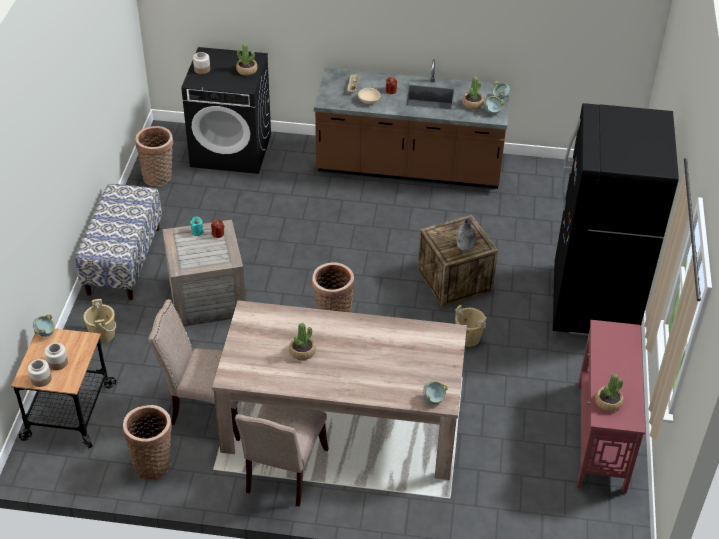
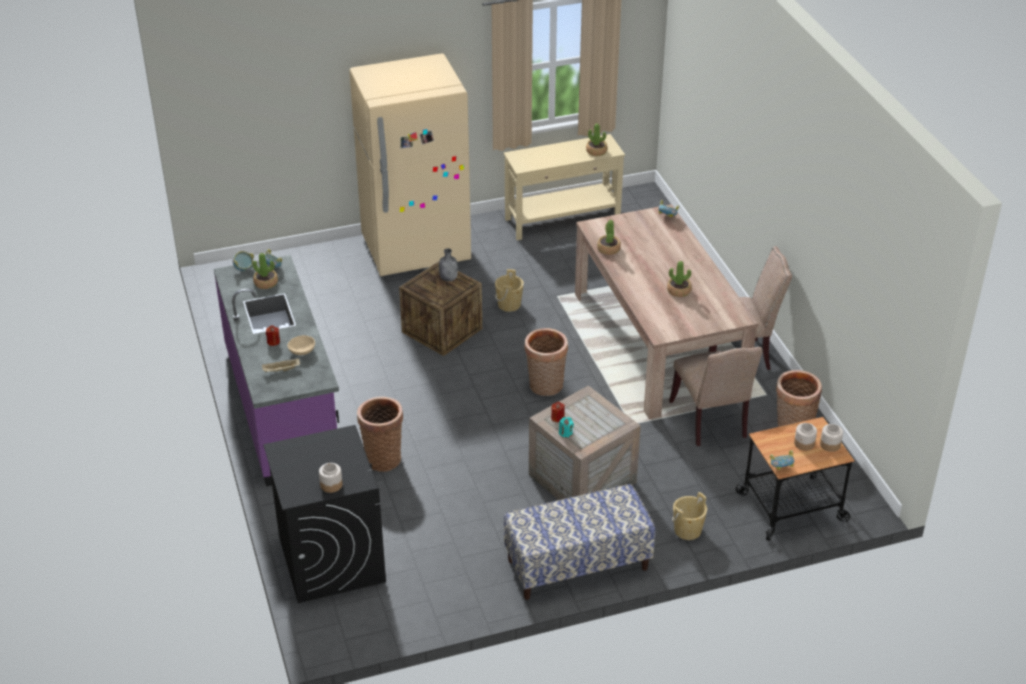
camera: 115 degrees left, 5 degrees down
basket [135,126,173,186] -> basket moved to [357,396,403,472]
potted plant [236,43,258,76] -> potted plant moved to [597,220,621,255]
brown counter [314,59,510,189] -> purple counter [214,255,339,487]
black fridge [553,103,679,335] -> beige fridge [349,53,471,276]
red console table [577,320,645,494] -> beige console table [504,134,625,240]

